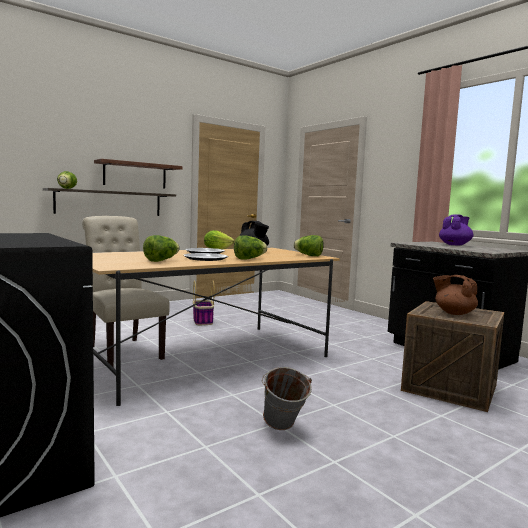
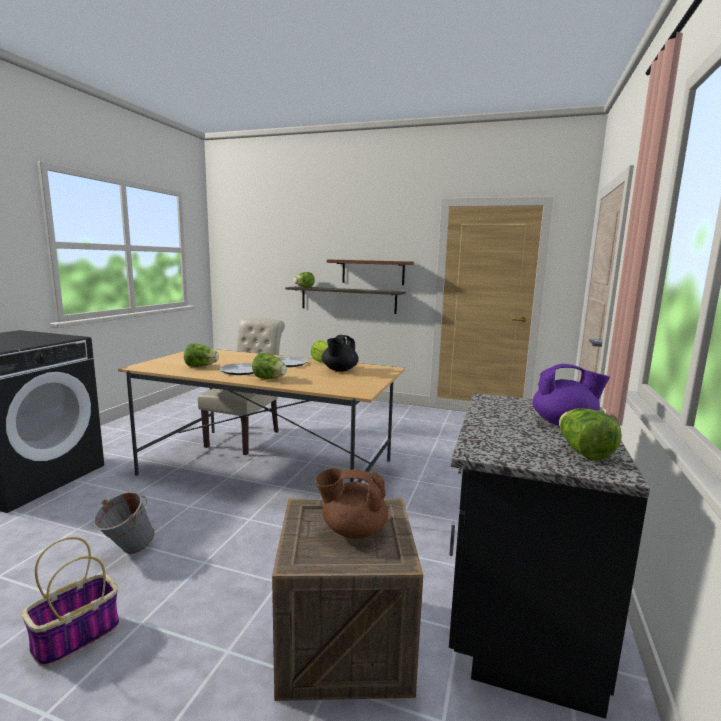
camera: 55 degrees right, 5 degrees up
basket [193,280,215,325] -> basket moved to [22,537,119,667]
lettuce [294,235,324,256] -> lettuce moved to [559,408,622,461]
brown teapot [433,275,478,315] -> brown teapot turned 90 degrees counterclockwise [315,468,388,539]

